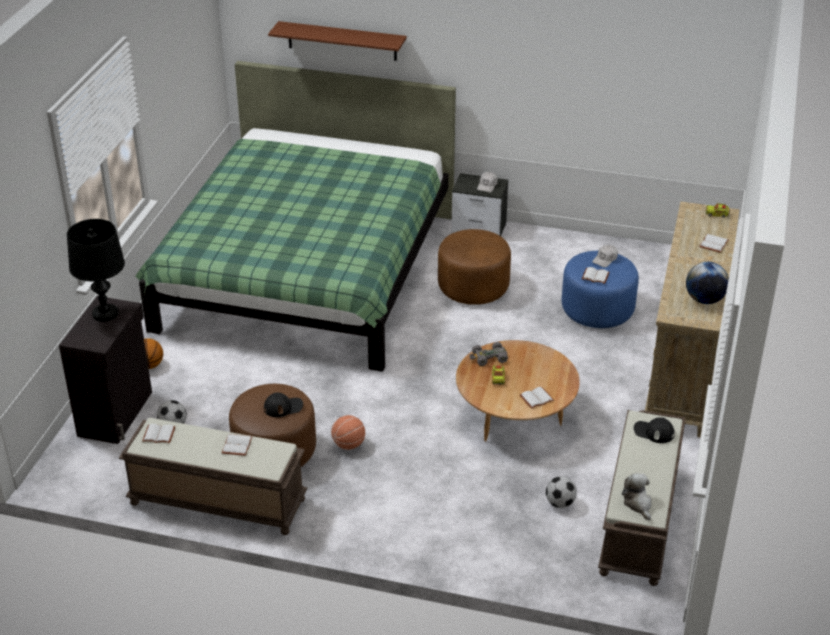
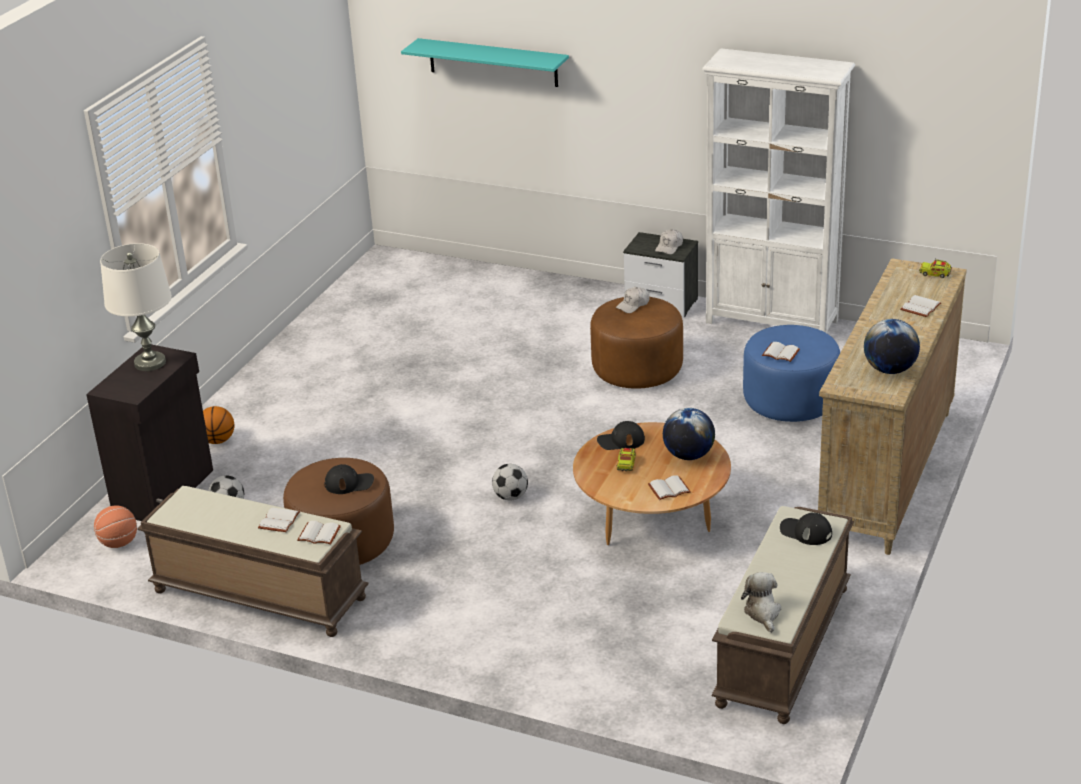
camera: 10 degrees right, 5 degrees down
black table lamp [67,219,125,322] -> white table lamp [100,243,172,371]
green bed [136,61,456,372] -> none
white book [142,424,176,443] -> white book moved to [297,521,341,545]
brown shelf [268,21,407,61] -> turquoise shelf [401,38,569,87]
basketball [331,415,365,450] -> basketball moved to [94,505,137,548]
grey toy car [469,342,508,366] -> black cap [597,421,645,450]
football [546,476,577,508] -> football moved to [492,464,528,500]
white cap [592,245,618,267] -> white cap moved to [616,287,650,313]
none -> globe [663,408,715,460]
none -> white bookcase [702,48,855,334]

